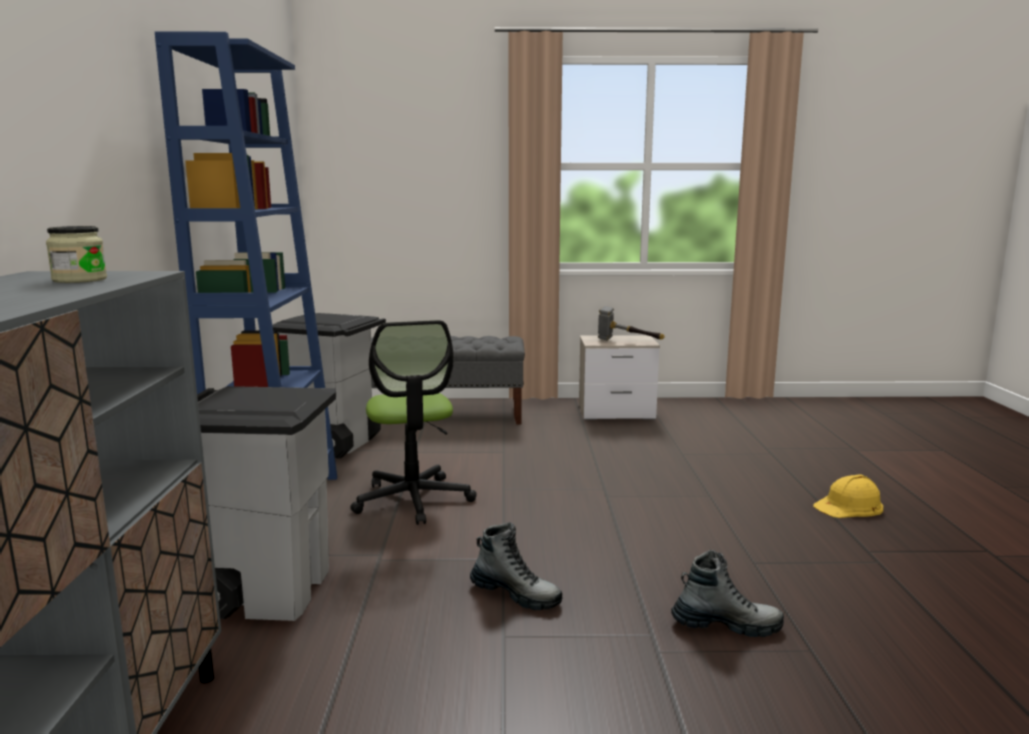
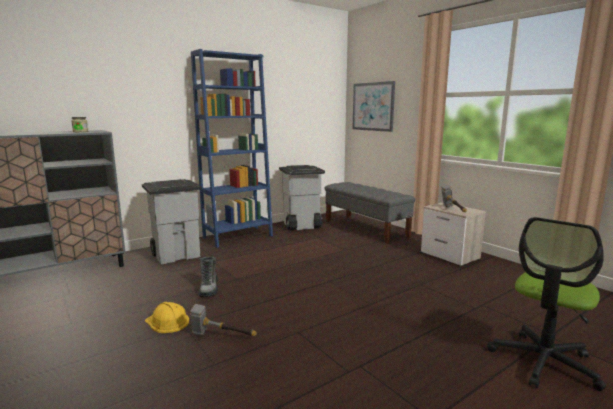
camera: 55 degrees right, 0 degrees up
office chair [350,320,477,525] -> office chair moved to [488,217,606,391]
boot [671,550,784,637] -> hammer [190,304,257,336]
yellow hard hat [813,474,883,518] -> yellow hard hat moved to [145,302,189,333]
none -> picture [352,81,395,132]

